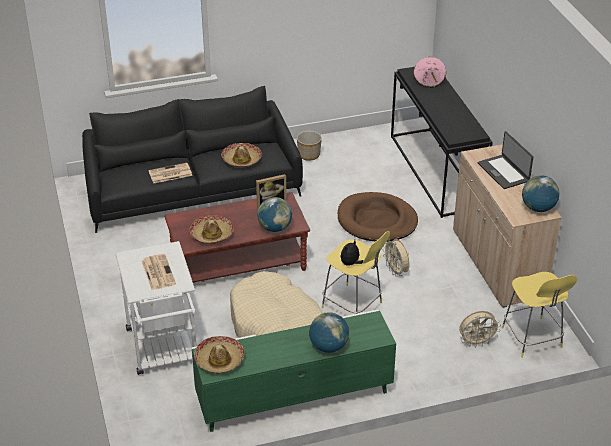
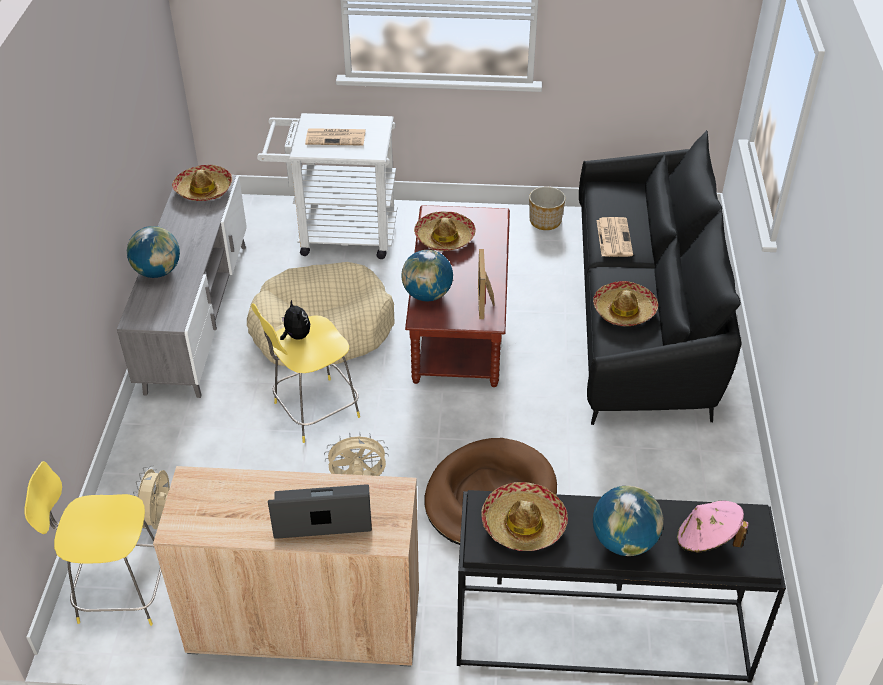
camera: 110 degrees right, 5 degrees up
green tv stand [191,310,396,432] -> grey tv stand [117,173,247,398]
planter [297,131,322,161] -> planter moved to [529,187,566,230]
globe [522,175,559,212] -> globe moved to [593,486,663,556]
none -> hat [481,482,568,551]

